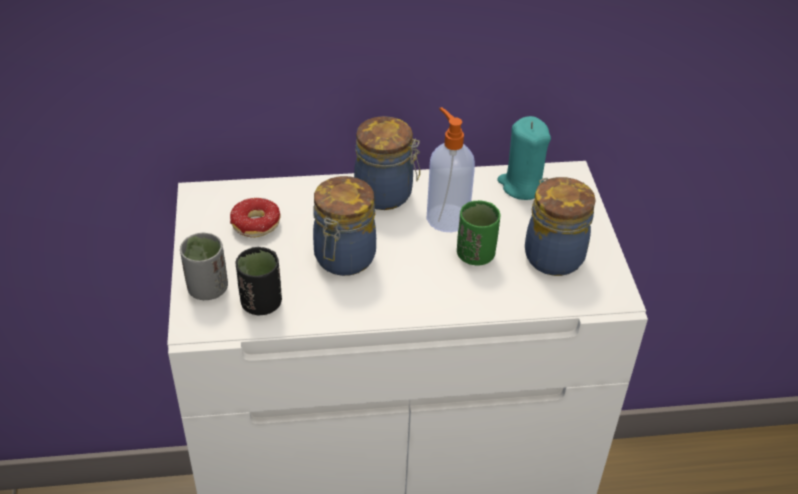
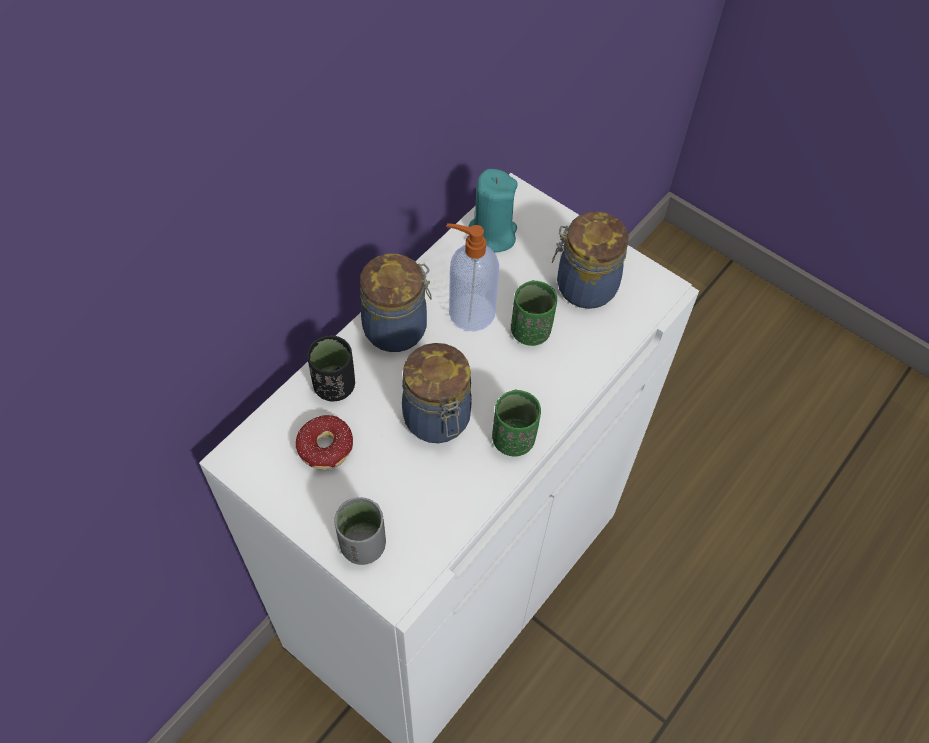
camera: 45 degrees left, 15 degrees up
black cup [236,247,282,315] -> black cup moved to [307,335,355,401]
none -> green cup [492,389,541,457]

